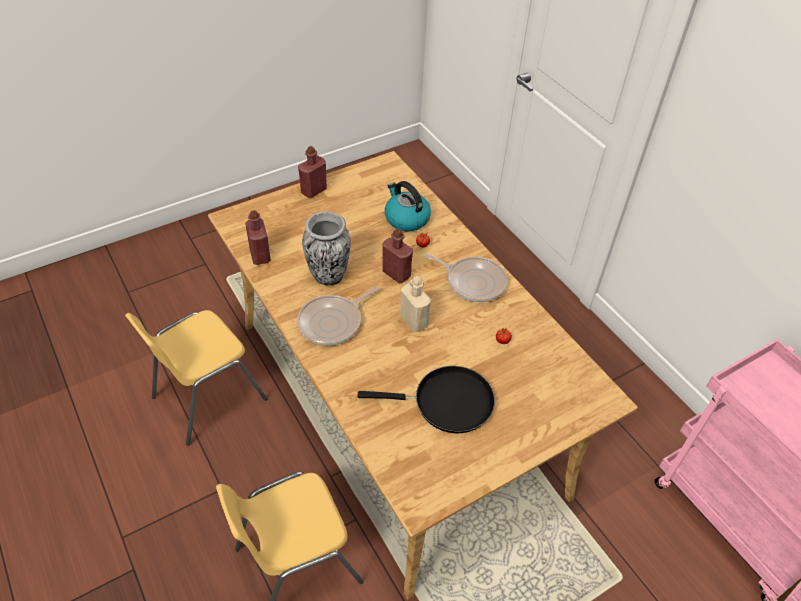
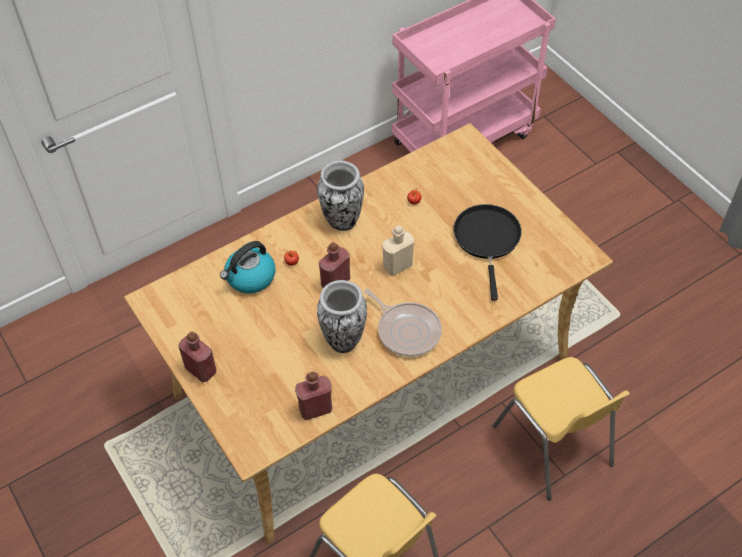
camera: 90 degrees left, 5 degrees up
frying pan [424,253,508,302] -> vase [317,161,364,231]

